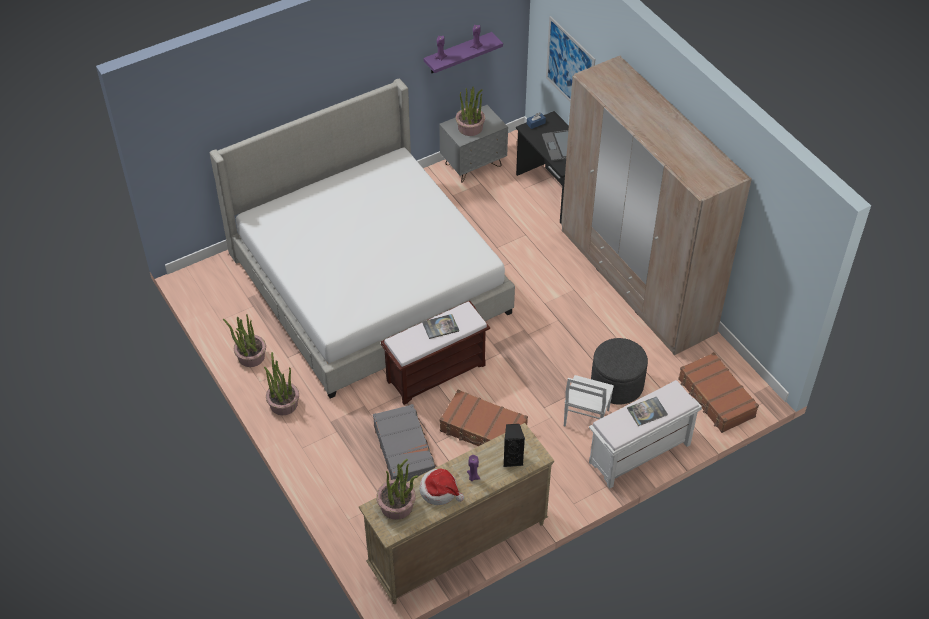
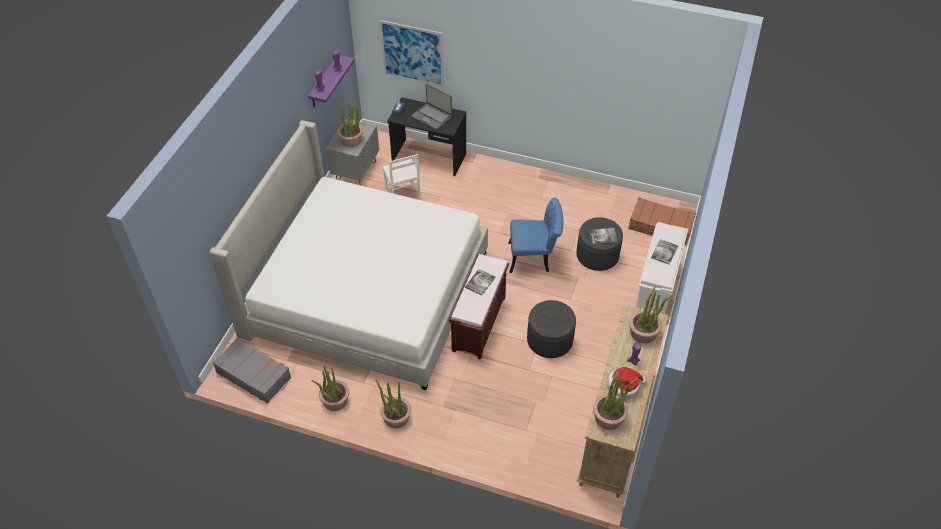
camera: 40 degrees left, 0 degrees up
grey suitcase [373,404,437,482] -> grey suitcase moved to [213,338,291,404]
brown suitcase [440,389,528,446] -> grey ottoman [527,300,576,358]
black speaker [503,424,525,467] -> potted plant [629,287,673,343]
beige wardrobe [561,55,752,355] -> none
white chair [564,375,614,427] -> white chair moved to [383,154,420,198]
none -> blue chair [508,198,564,273]
none -> book [589,227,618,244]

